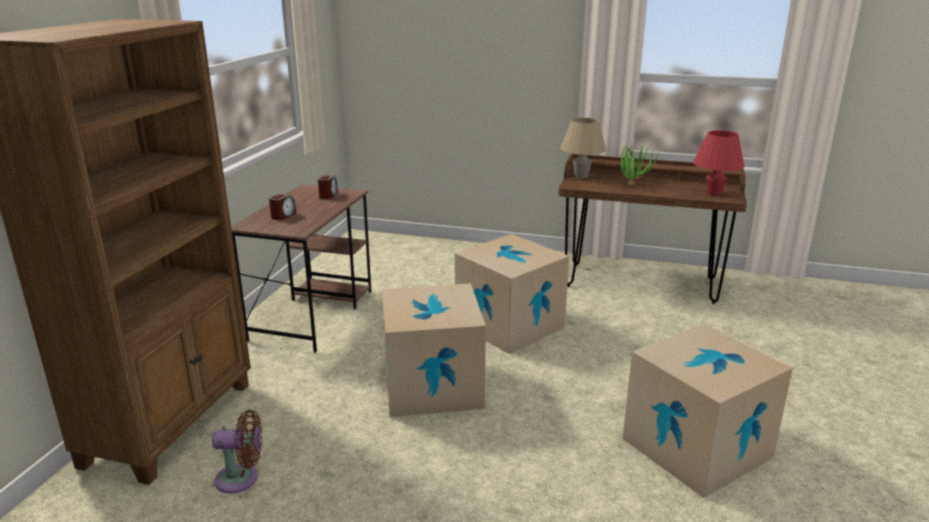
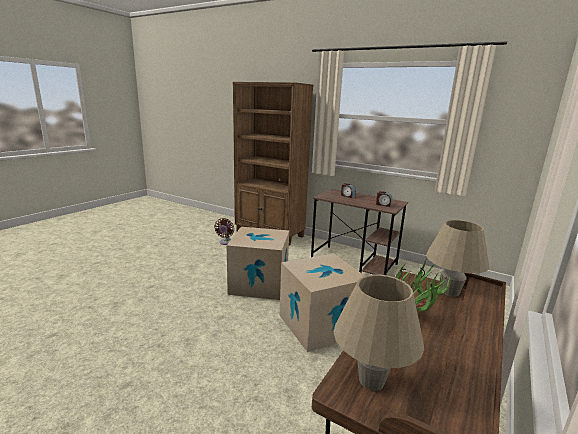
camera: 105 degrees right, 5 degrees down
cardboard box [623,324,793,498] -> none
red table lamp [693,130,744,196] -> beige table lamp [334,274,424,391]

